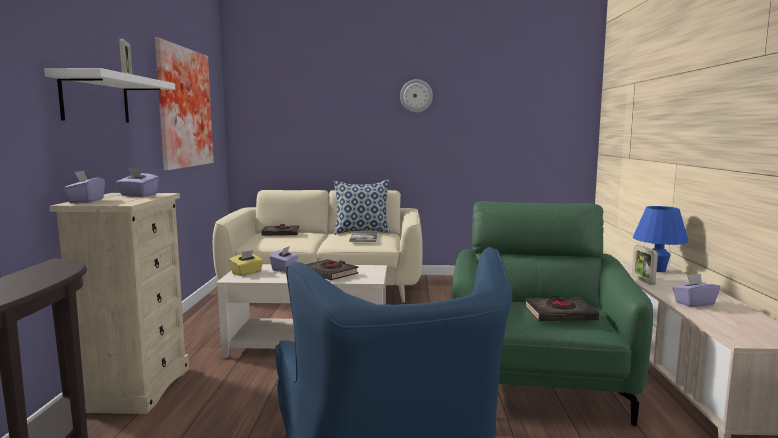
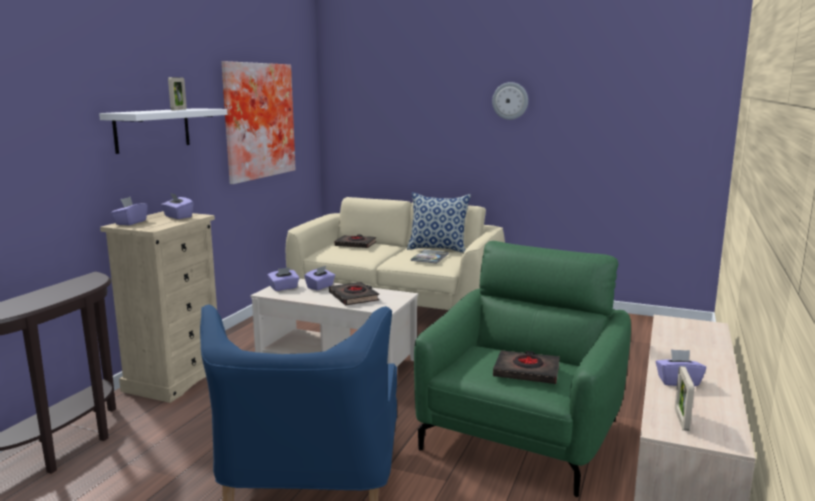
camera: 20 degrees right, 5 degrees up
yellow tissue box [229,250,264,276] -> purple tissue box [267,267,299,291]
picture frame [632,245,658,285] -> picture frame moved to [675,366,694,431]
blue table lamp [633,206,689,272] -> none

